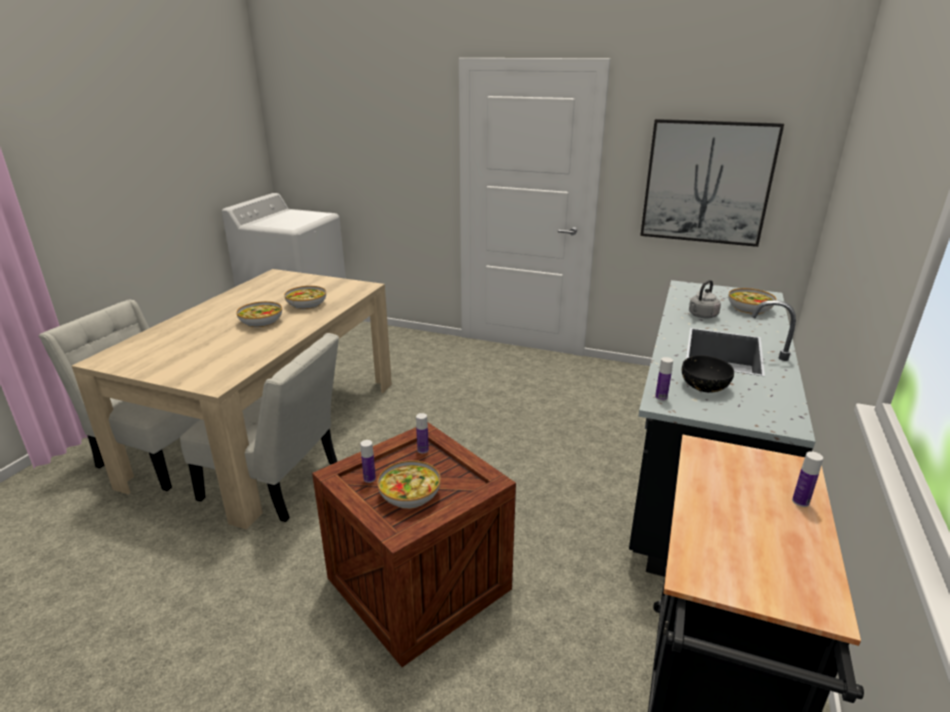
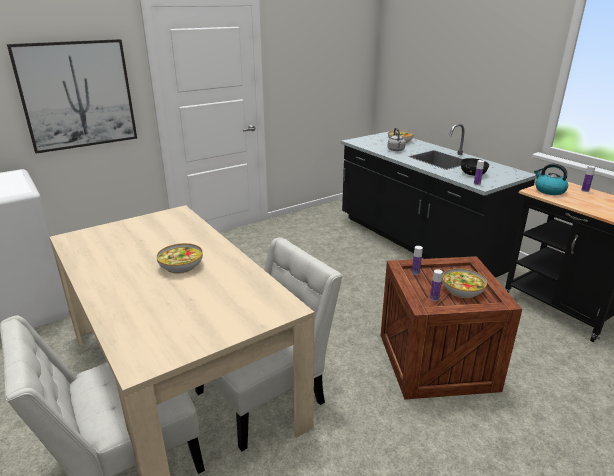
camera: 55 degrees left, 0 degrees up
bowl [284,286,326,310] -> none
picture [640,119,784,247] -> picture moved to [7,39,137,154]
none -> kettle [534,163,568,195]

